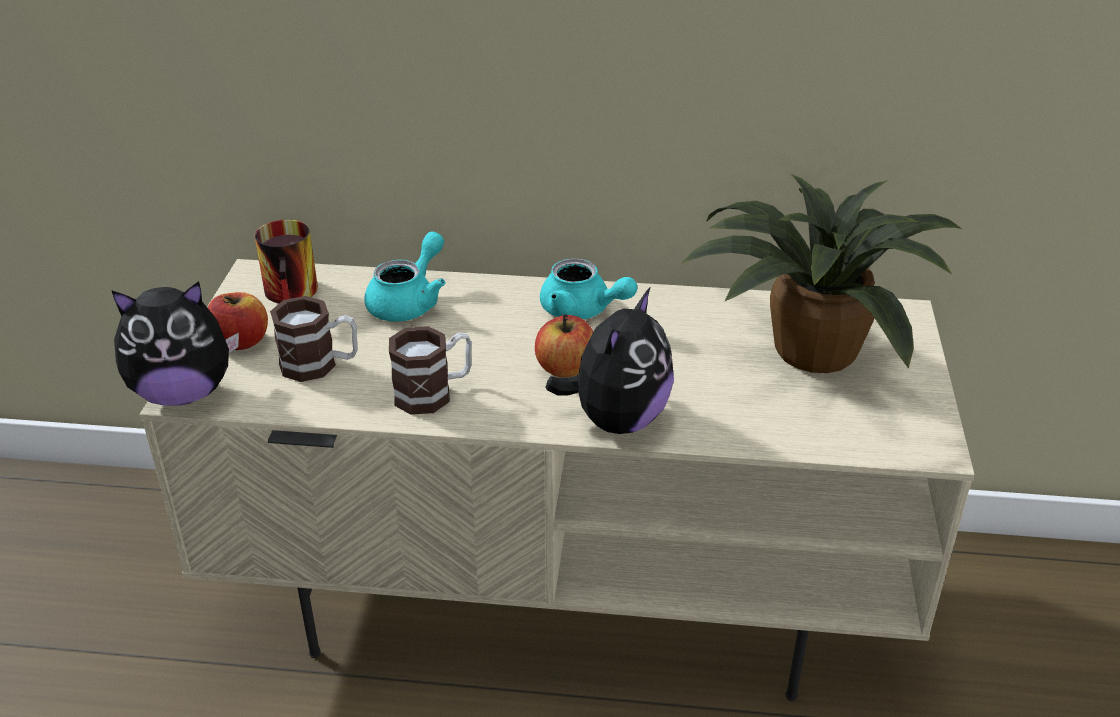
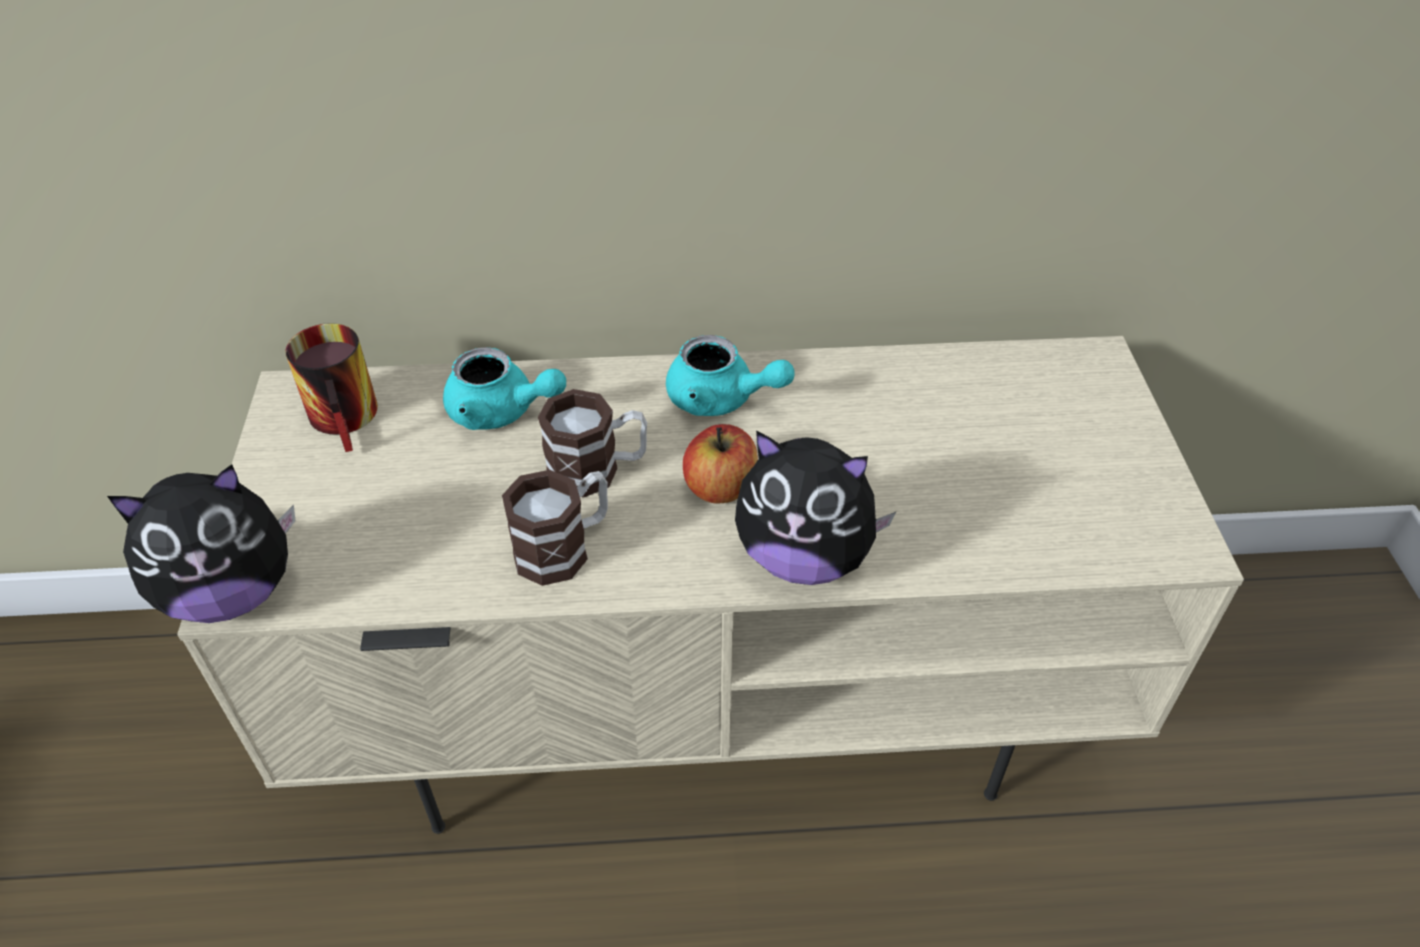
camera: 10 degrees left, 10 degrees up
apple [207,292,268,350] -> none
mug [270,296,358,382] -> mug moved to [538,389,647,498]
turquoise teapot [364,231,446,321] -> turquoise teapot turned 90 degrees clockwise [443,347,566,430]
plush toy [545,288,674,434] -> plush toy turned 90 degrees clockwise [735,431,896,585]
potted plant [681,174,962,373] -> none

